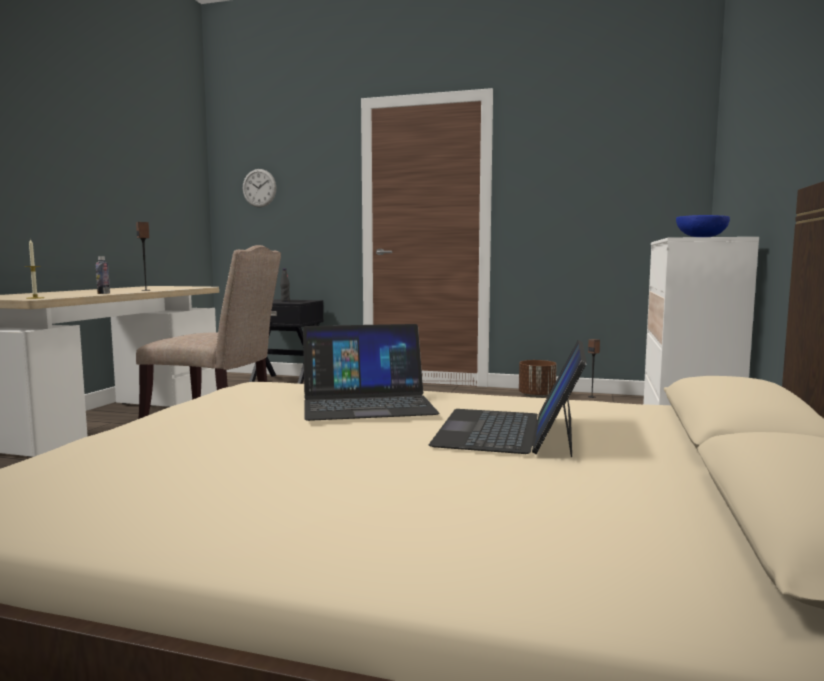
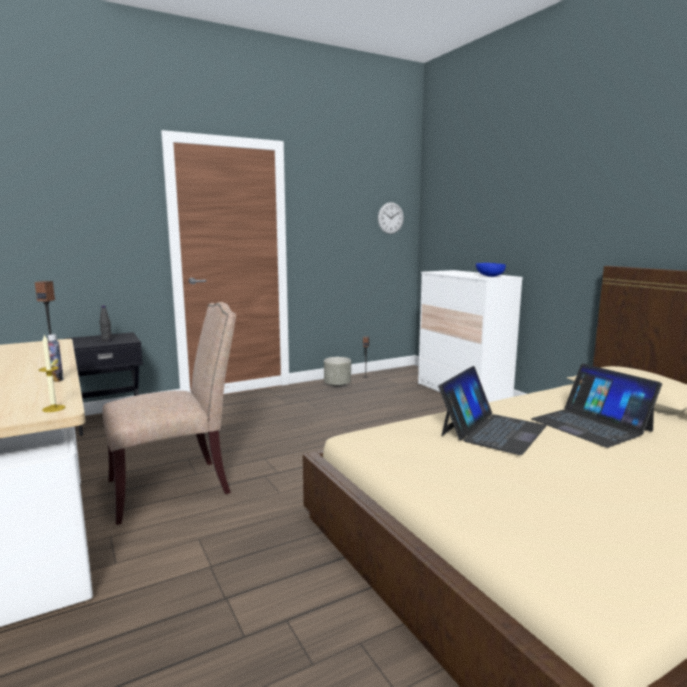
camera: 45 degrees left, 5 degrees up
wall clock [243,169,276,207] -> wall clock moved to [378,202,404,234]
brown planter [519,360,557,398] -> grey planter [324,357,351,387]

